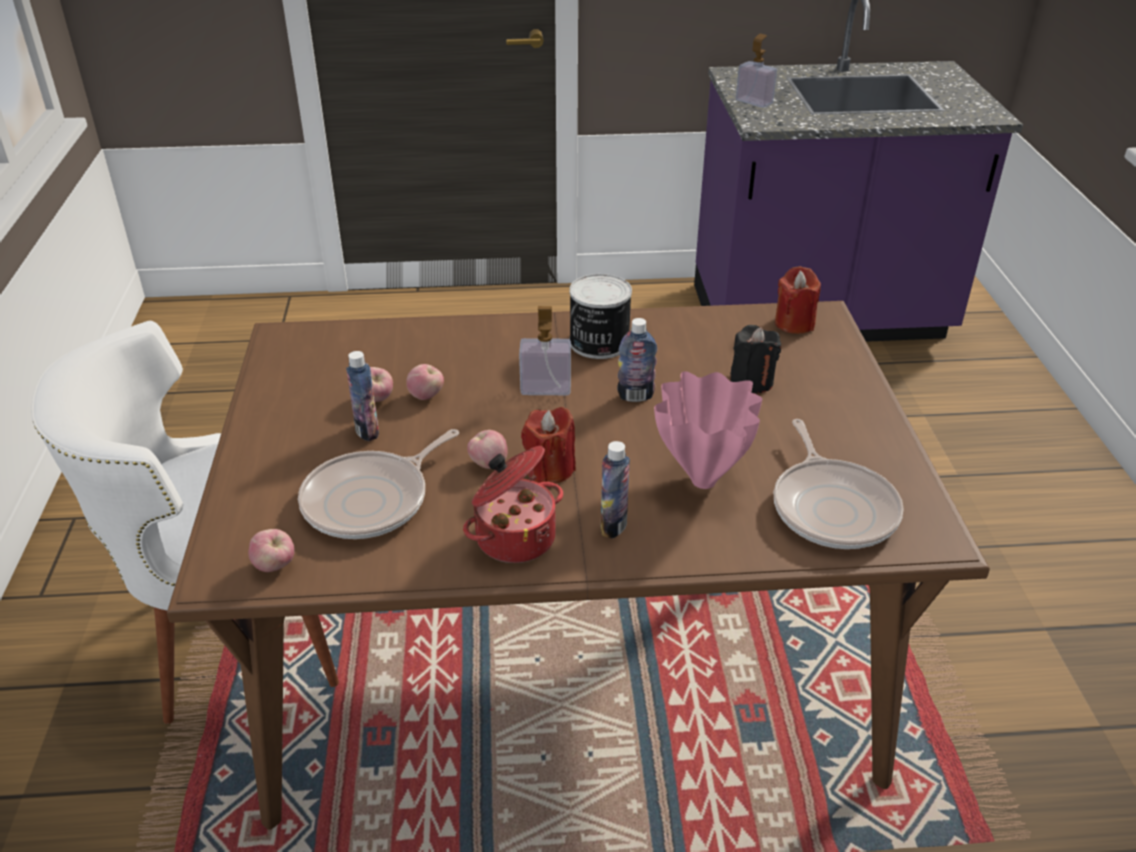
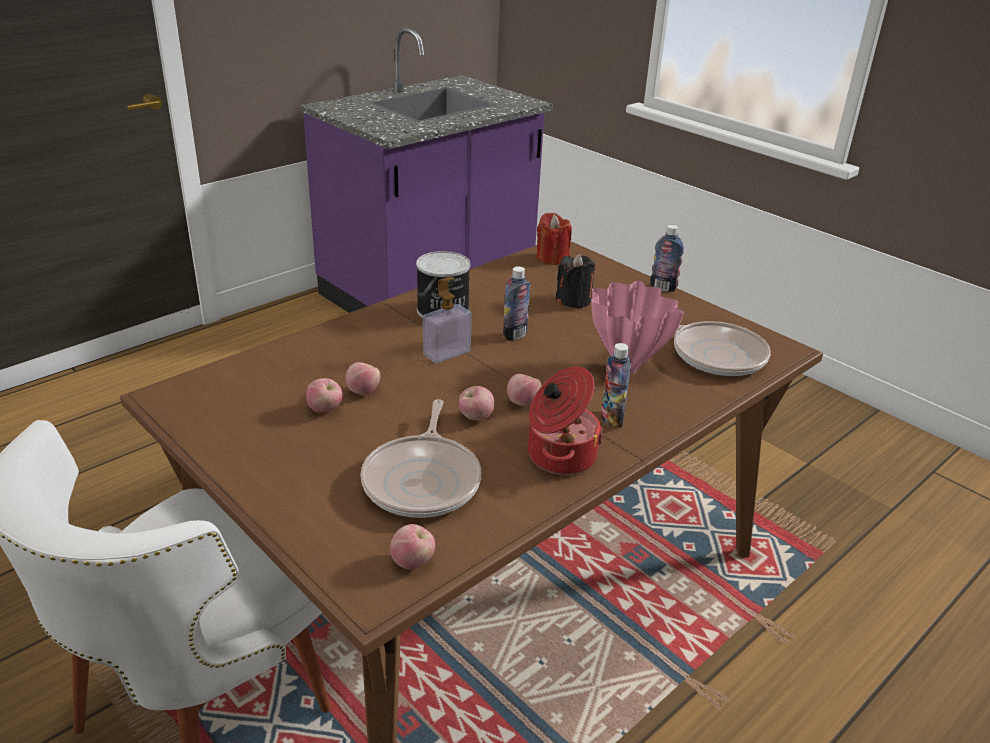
camera: 40 degrees left, 5 degrees down
bottle [346,351,379,441] -> bottle moved to [650,225,684,292]
red candle [521,407,576,484] -> apple [507,374,542,407]
soap dispenser [736,34,777,108] -> none

